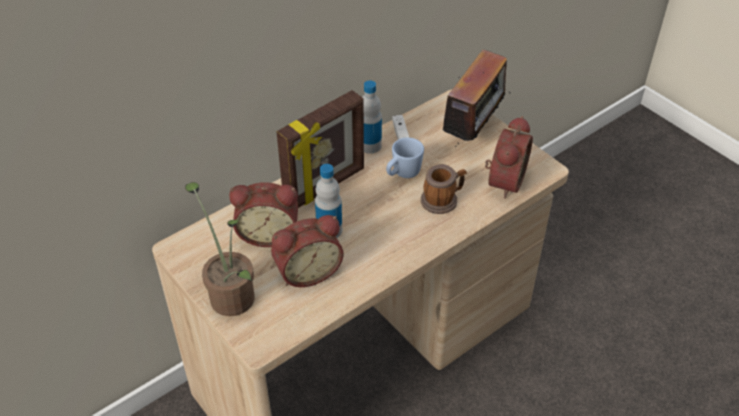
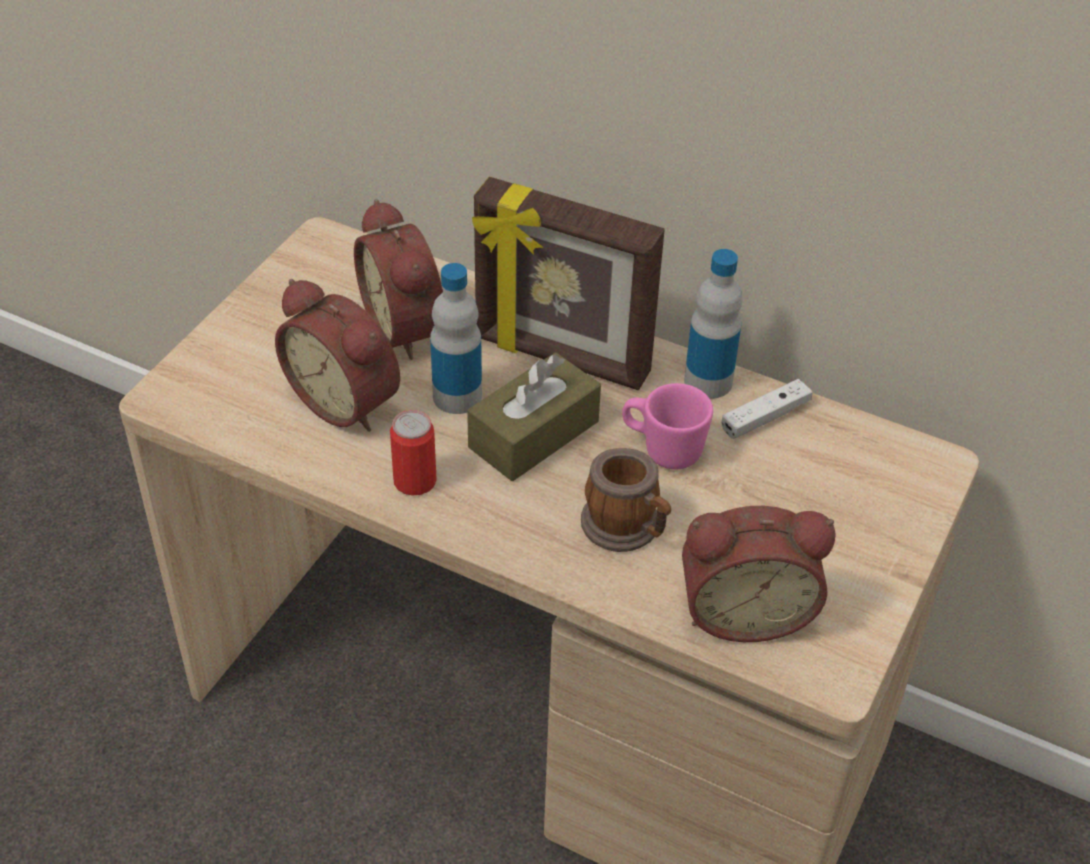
camera: 65 degrees right, 0 degrees up
potted plant [185,182,255,316] -> none
blue mug [386,137,424,178] -> pink mug [622,383,713,469]
radio [442,49,510,147] -> none
none -> can [390,410,437,496]
none -> brown tissue box [467,352,601,481]

